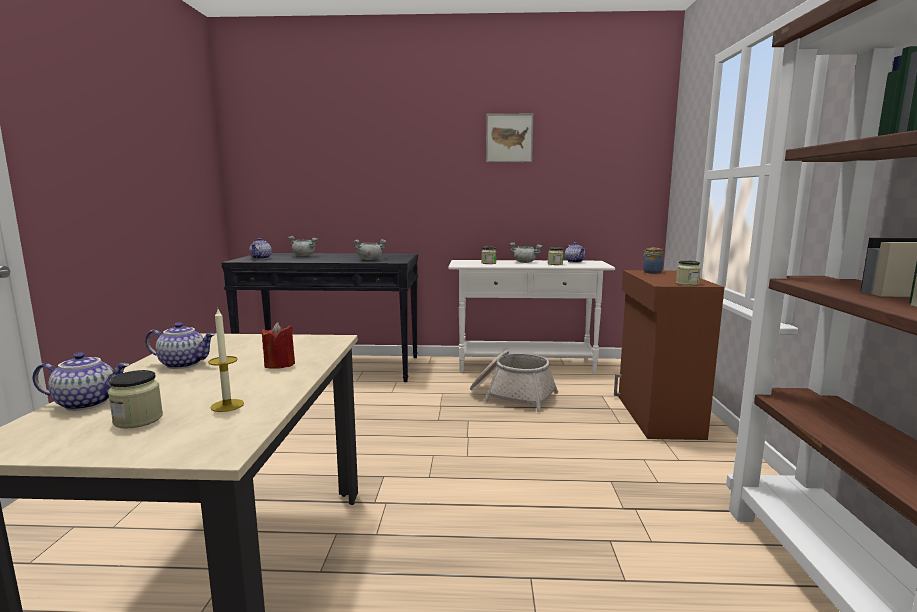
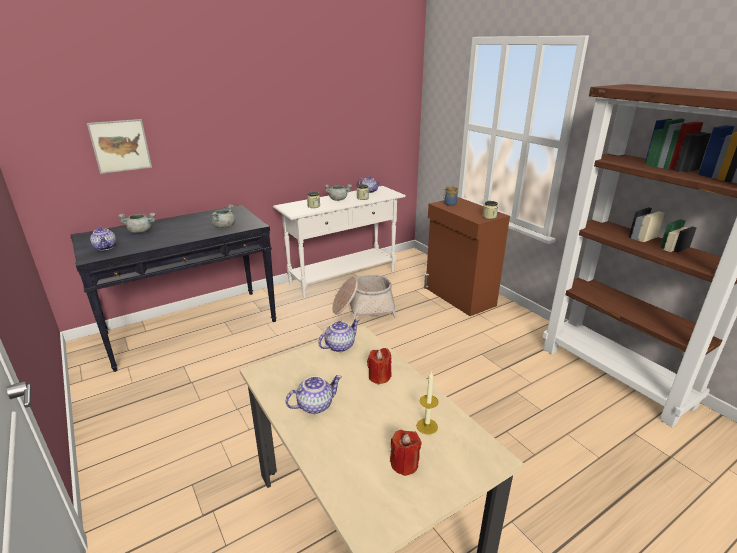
camera: 35 degrees left, 15 degrees up
teapot [33,352,129,411] -> teapot moved to [318,319,359,352]
jar [108,370,163,429] -> red candle [390,430,421,476]
picture [486,114,533,162] -> picture moved to [87,119,152,174]

